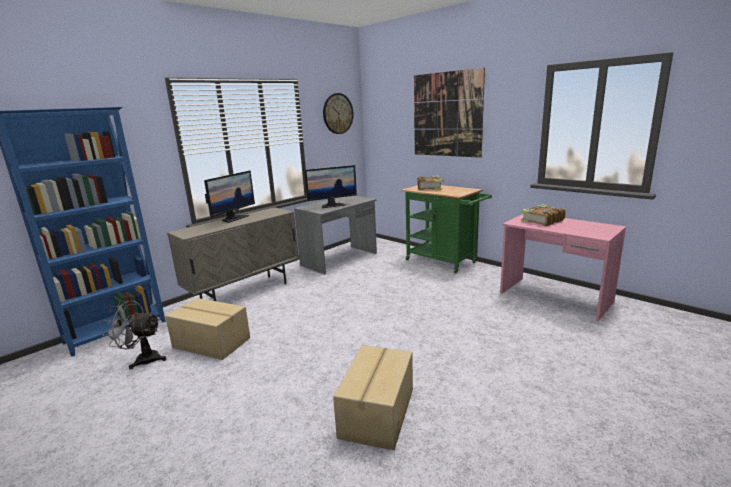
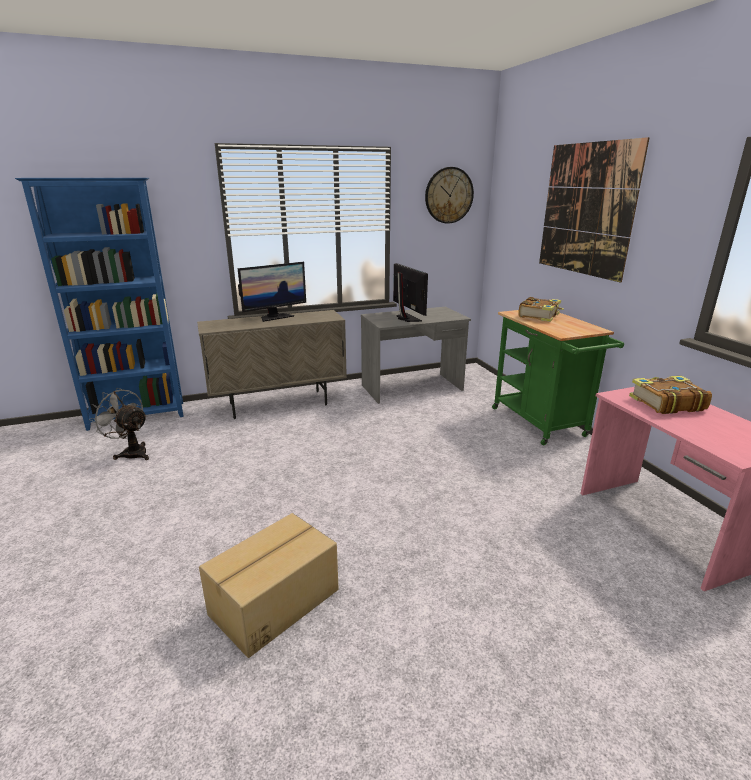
camera: 25 degrees right, 5 degrees up
cardboard box [165,298,250,360] -> none
monitor [305,165,357,208] -> monitor turned 120 degrees counterclockwise [393,263,428,322]

